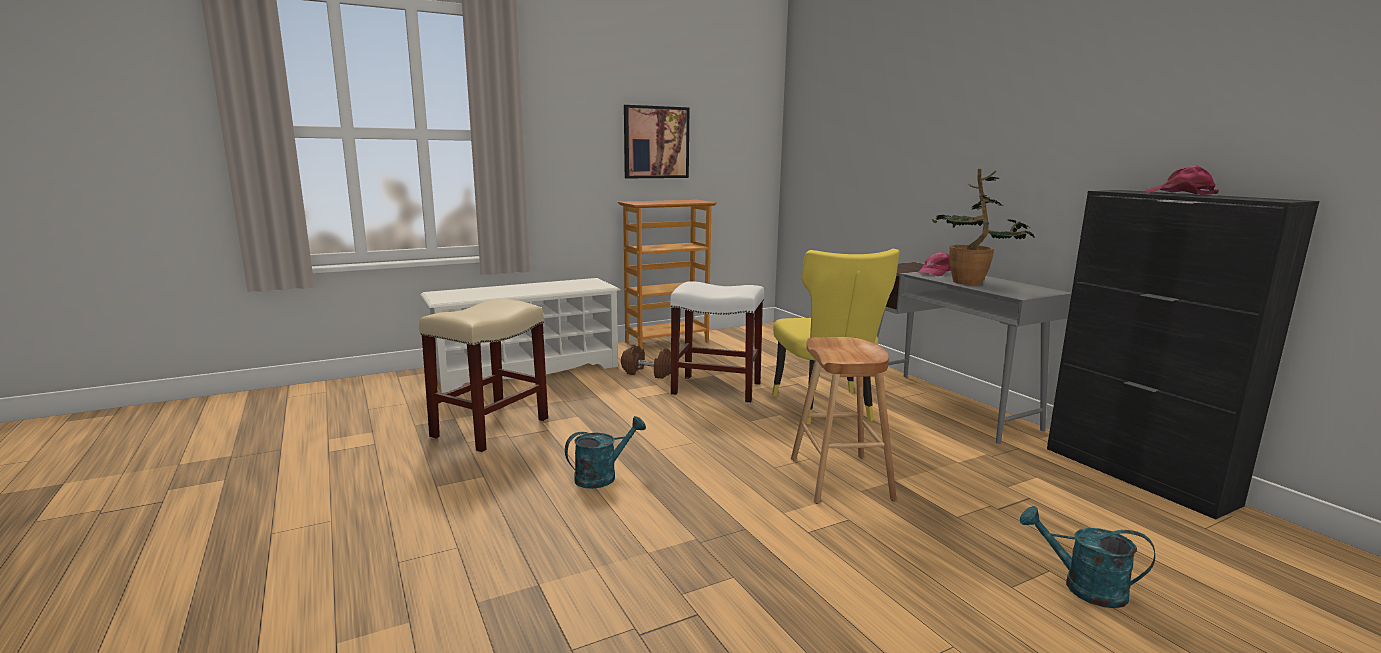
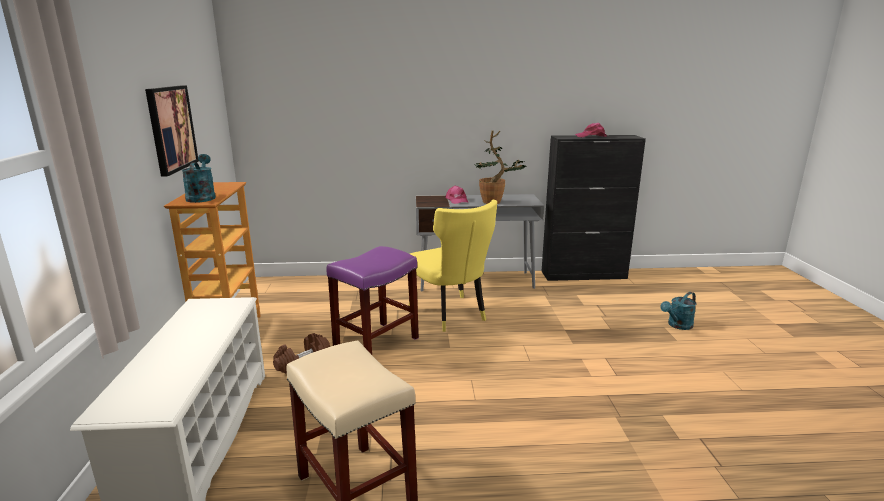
camera: 65 degrees left, 5 degrees up
turquoise watering can [565,416,646,489] -> turquoise watering can moved to [182,154,216,203]
white stool [670,281,764,404] -> purple stool [326,246,419,355]
yellow chair [772,249,900,424] -> yellow chair turned 45 degrees clockwise [409,200,497,332]
brown stool [791,337,897,504] -> none

